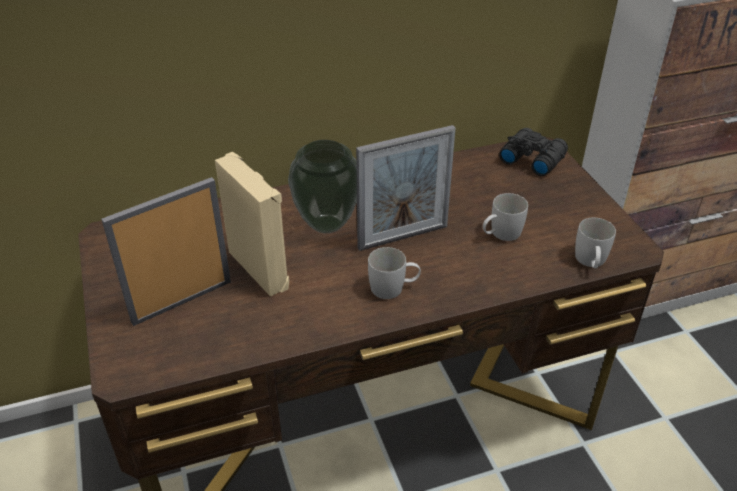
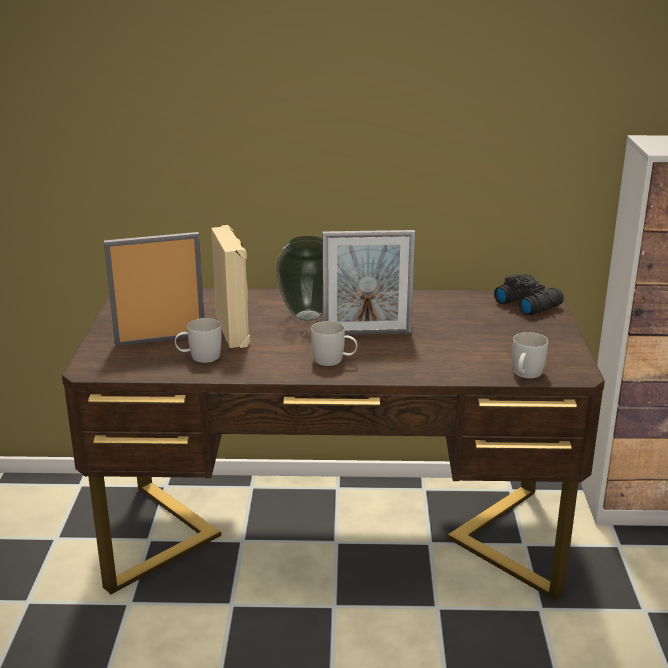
camera: 20 degrees right, 15 degrees down
white mug [483,193,528,241] -> white mug moved to [175,318,221,363]

